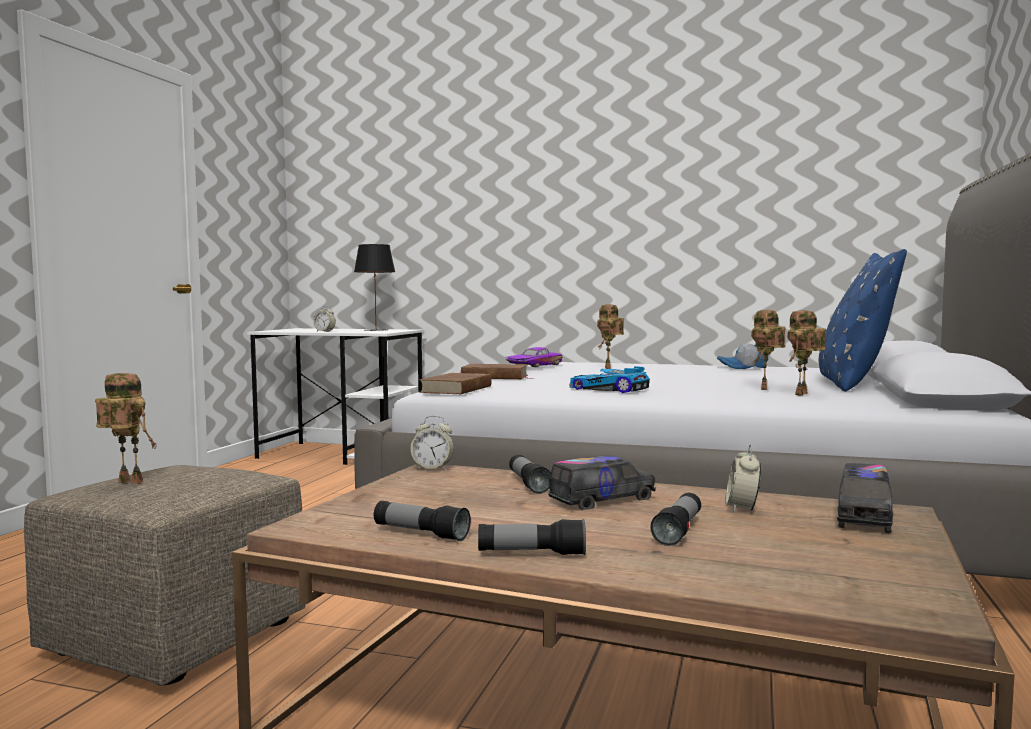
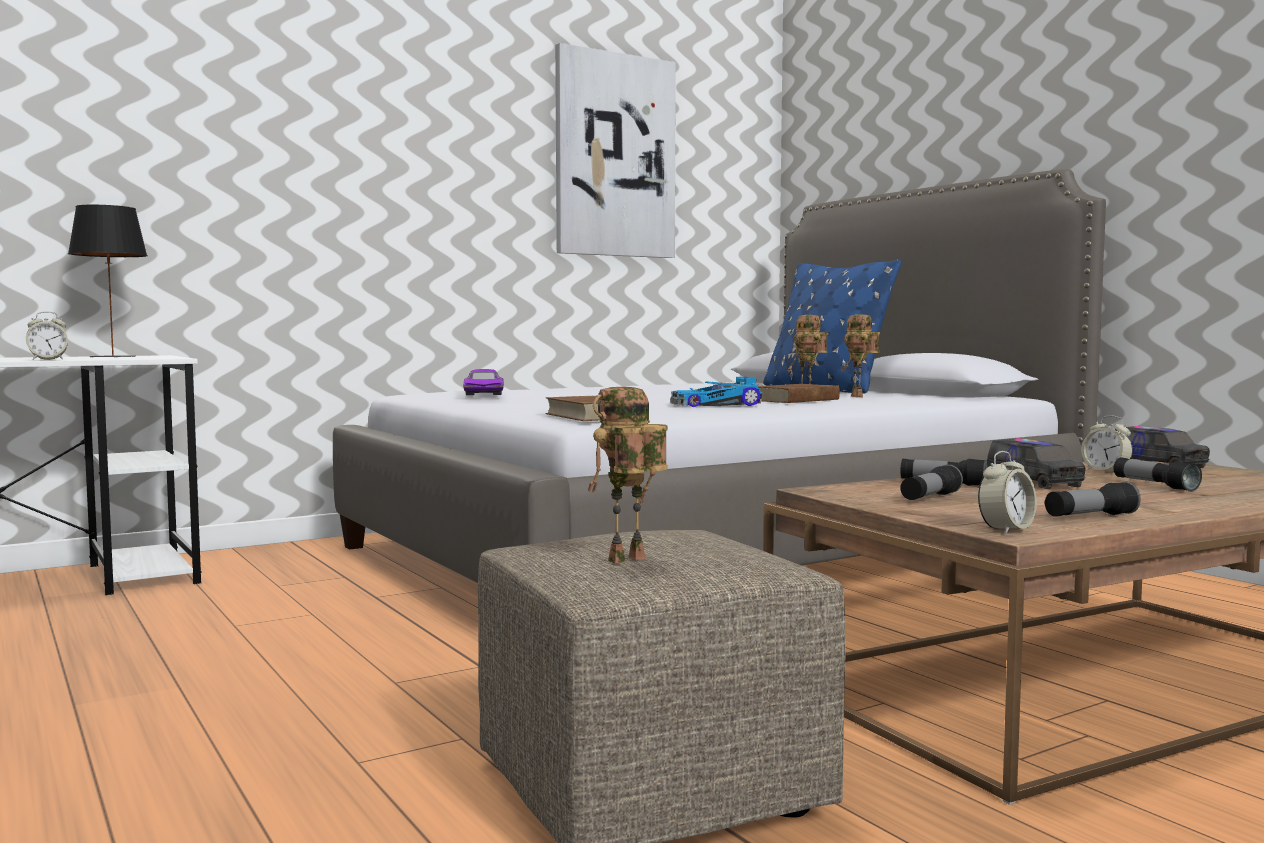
camera: 50 degrees left, 0 degrees up
alarm clock [411,415,454,470] -> alarm clock moved to [978,451,1037,534]
brown book [461,364,535,379] -> brown book moved to [757,384,840,403]
flashlight [478,519,586,555] -> flashlight moved to [900,464,963,500]
toy truck [548,456,656,510] -> toy truck turned 150 degrees clockwise [987,438,1086,489]
toy robot [597,304,624,369] -> none
cap [717,343,768,369] -> none
none -> picture [555,43,676,258]

